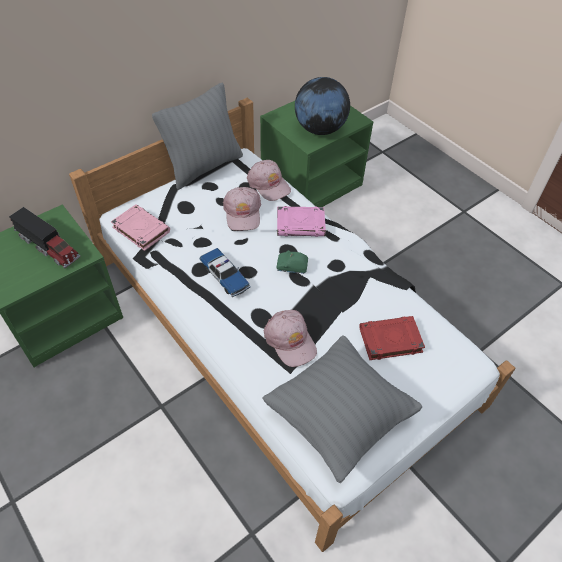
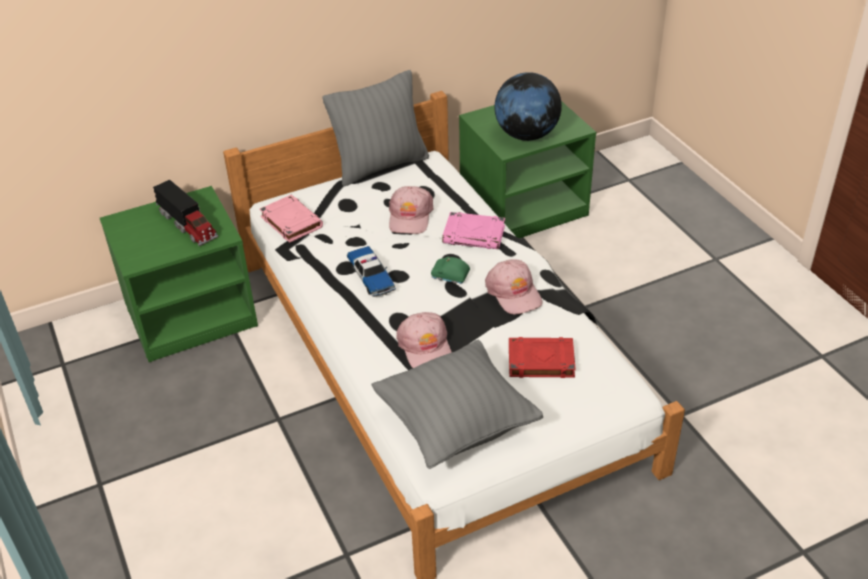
camera: 15 degrees right, 10 degrees down
pink cap [247,160,291,201] -> pink cap moved to [485,260,543,315]

